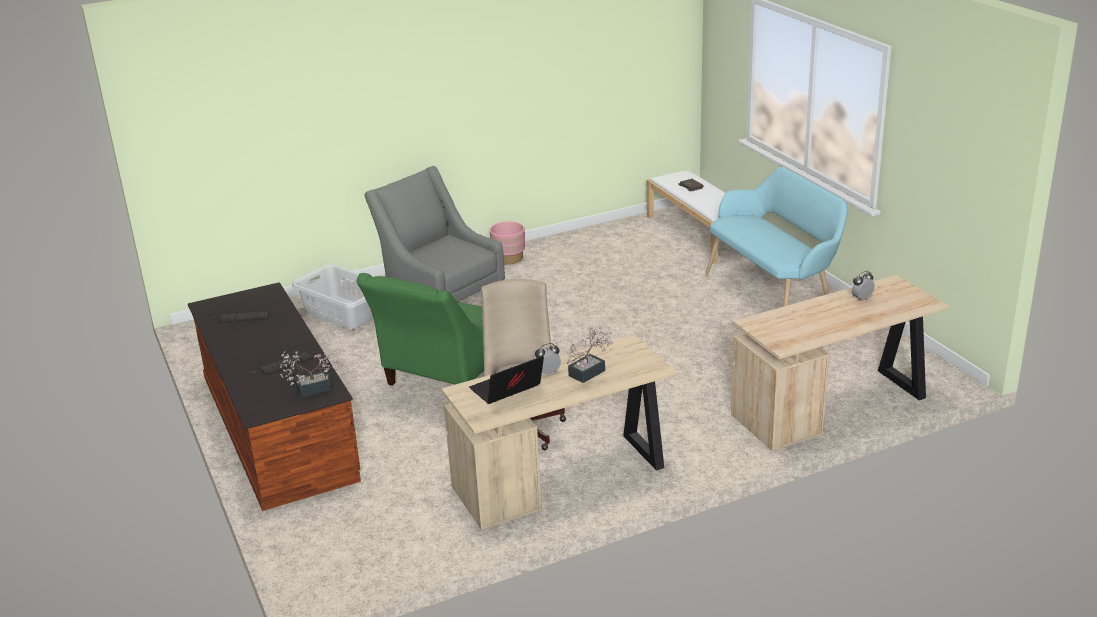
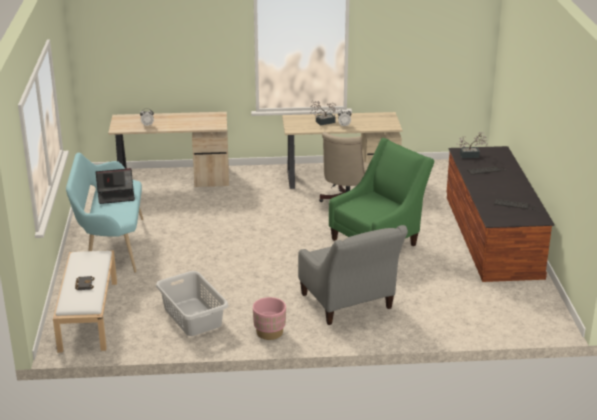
camera: 160 degrees left, 0 degrees up
grey laundry basket [292,264,374,330] -> grey laundry basket moved to [156,271,229,336]
laptop [469,356,544,404] -> laptop moved to [96,168,135,204]

